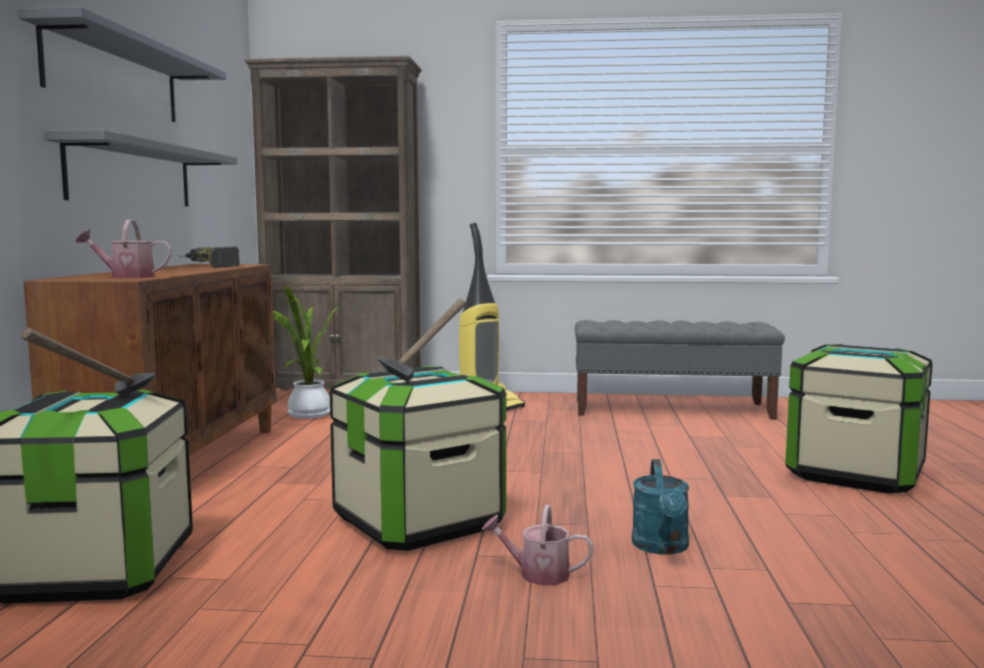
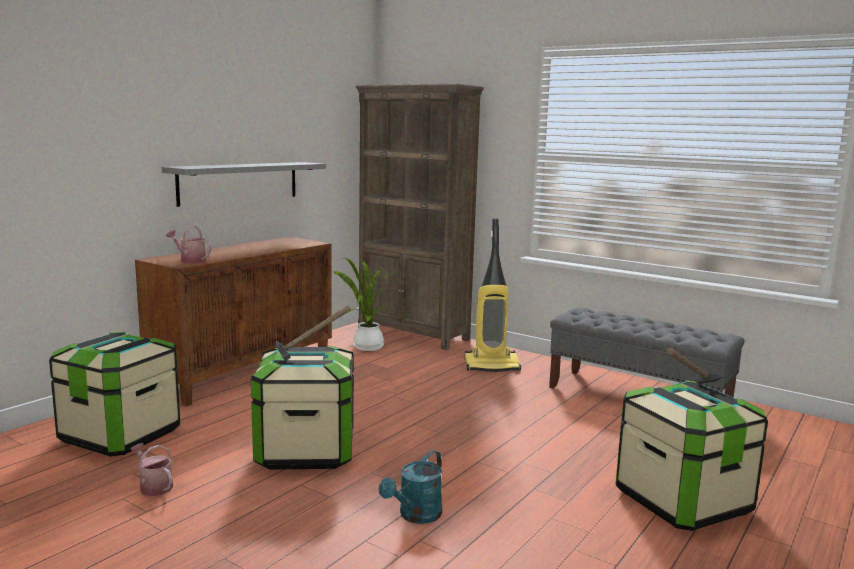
camera: 30 degrees right, 5 degrees up
grey shelf [18,7,226,122] -> none
hammer [21,328,156,396] -> hammer moved to [666,348,725,384]
power drill [178,246,240,268] -> none
watering can [482,505,593,585] -> watering can moved to [130,443,173,496]

